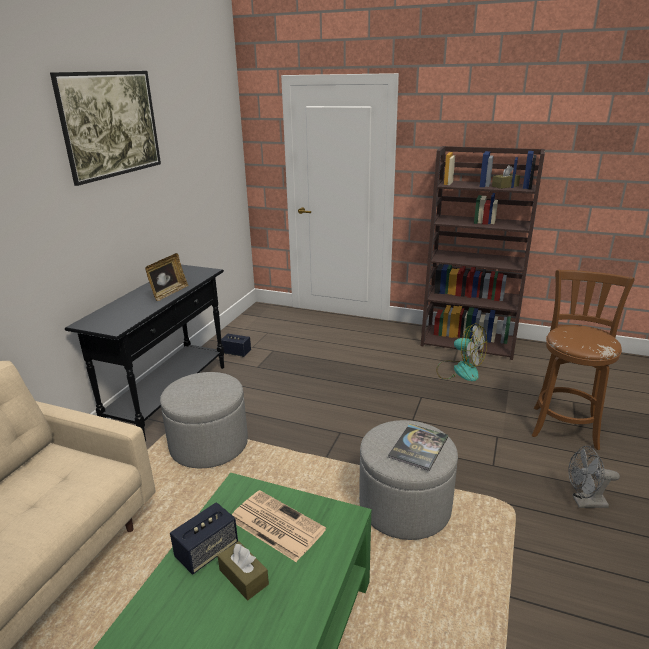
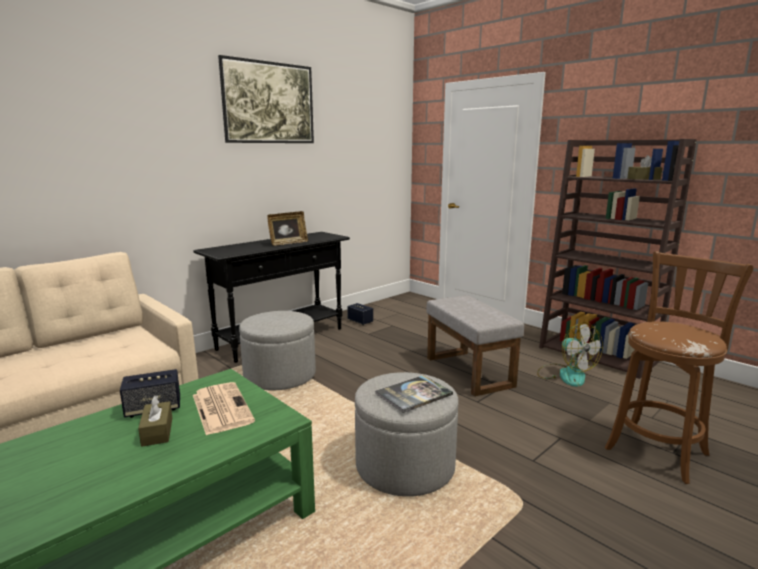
camera: 25 degrees right, 10 degrees down
grey fan [568,446,620,508] -> none
none -> grey ottoman [426,295,524,397]

